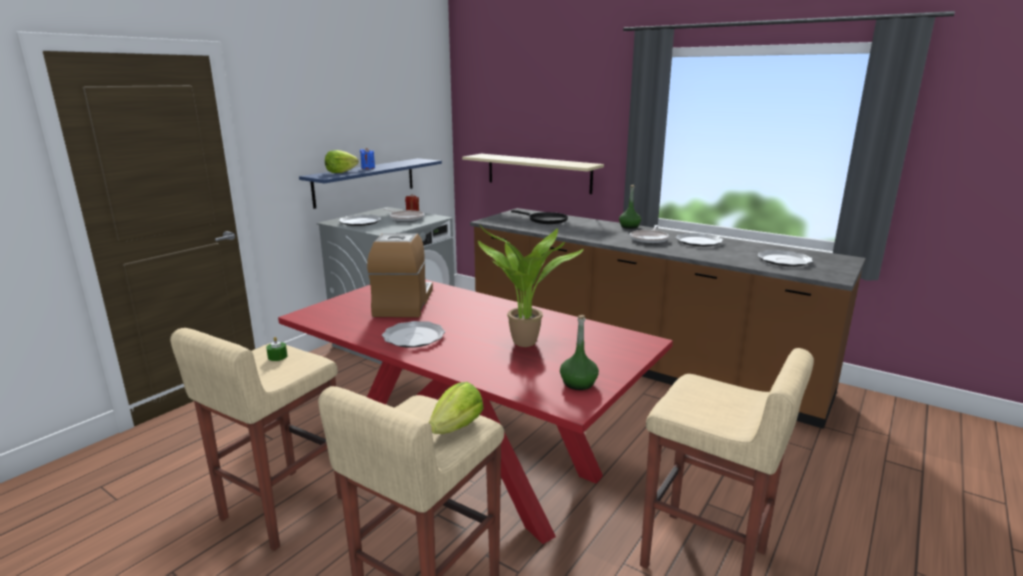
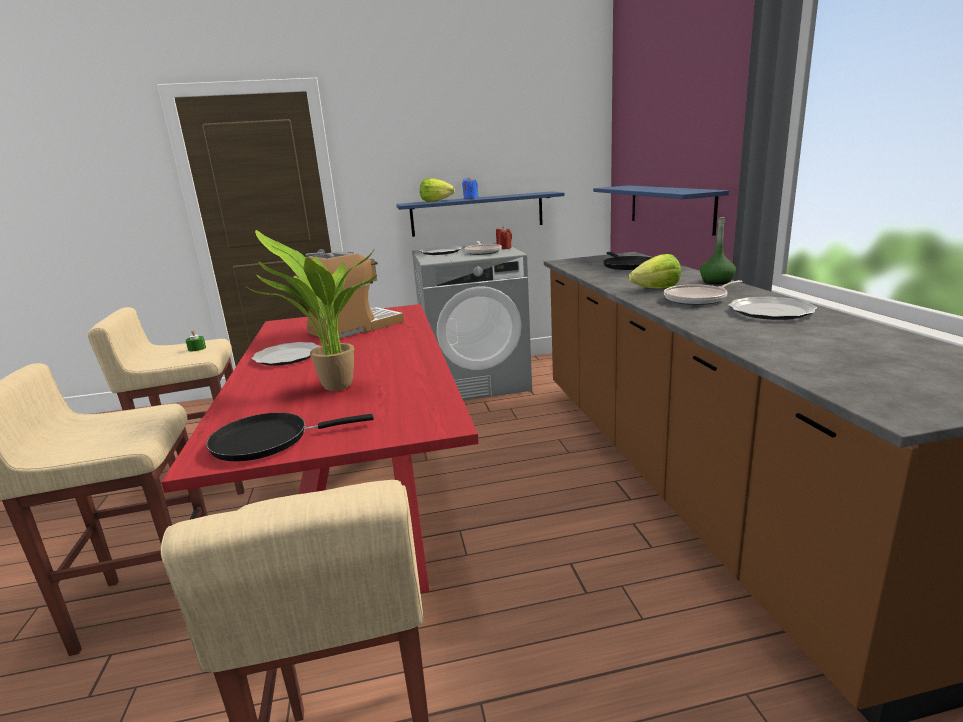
camera: 45 degrees right, 0 degrees up
lettuce [429,382,484,434] -> lettuce moved to [629,254,681,289]
beige shelf [462,154,604,194] -> blue shelf [593,185,729,236]
green bottle [560,315,599,390] -> black frying pan [206,412,374,461]
plate [758,250,813,267] -> none

